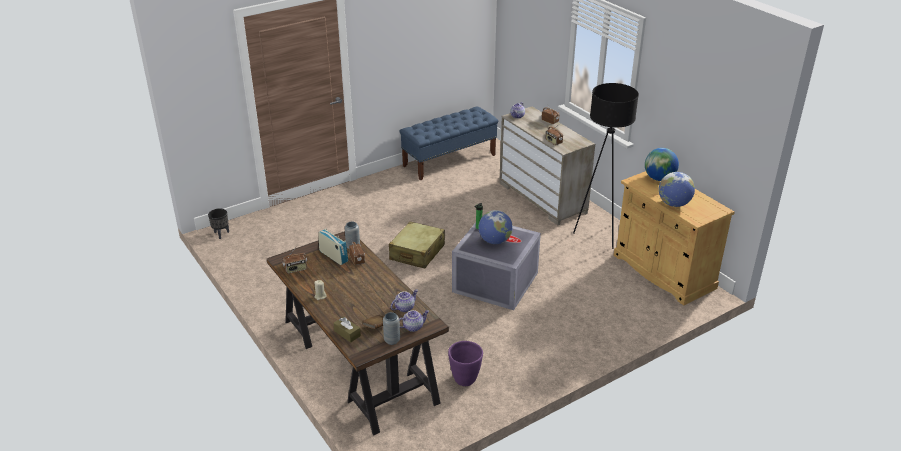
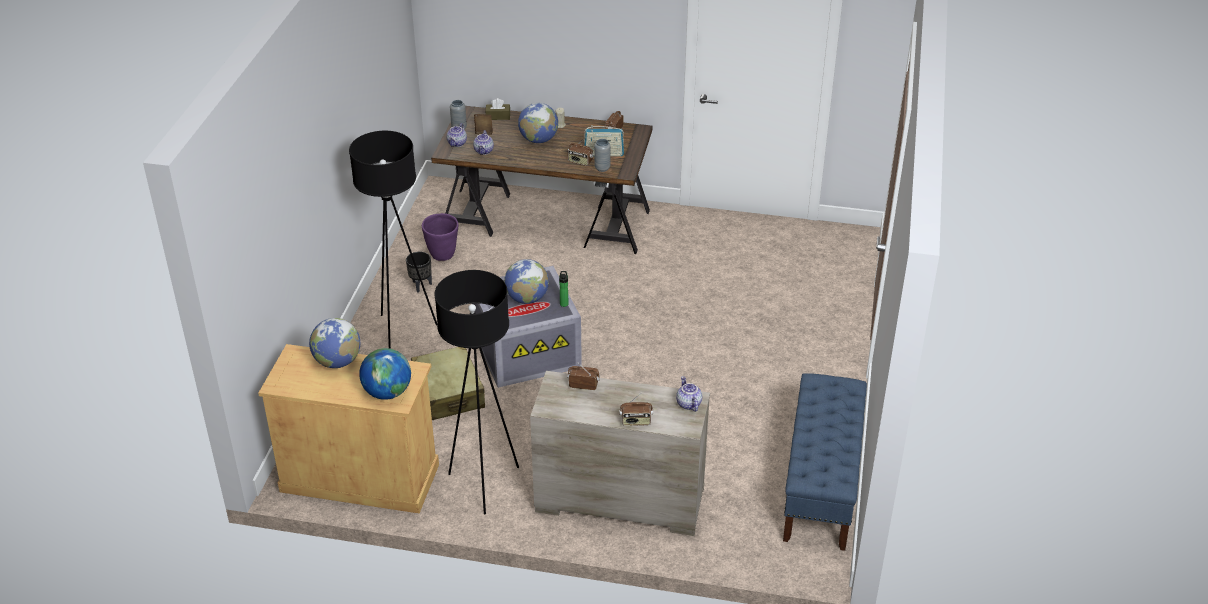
camera: 135 degrees right, 5 degrees up
black planter [208,208,229,239] -> black planter moved to [406,252,432,293]
beige suitcase [389,221,445,268] -> beige suitcase moved to [411,347,485,420]
none -> black floor lamp [349,131,437,349]
none -> globe [518,103,558,143]

